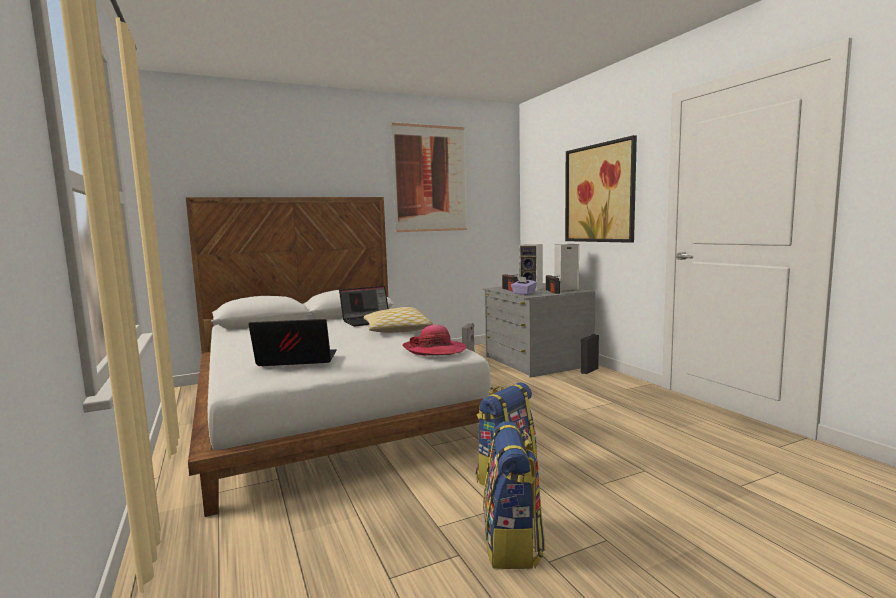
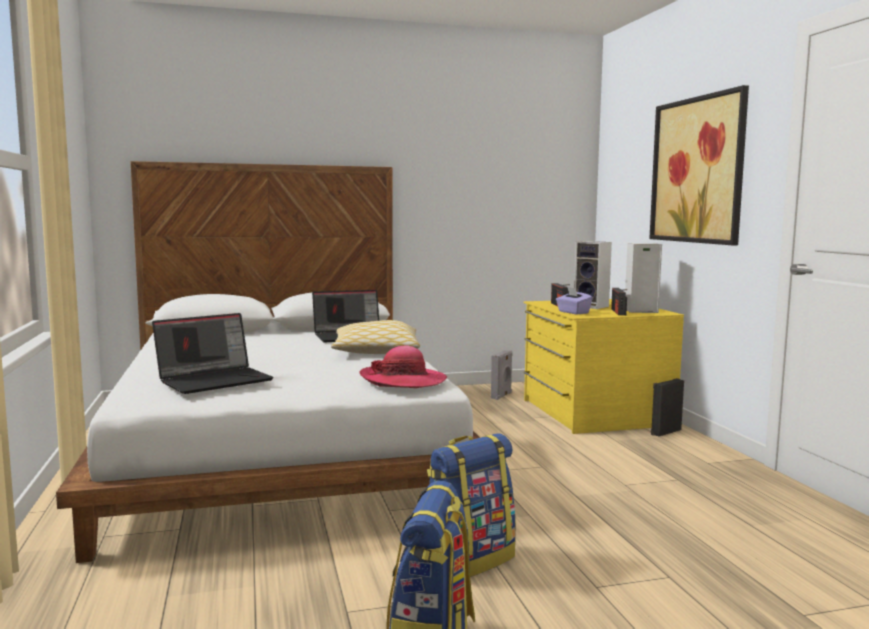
camera: 10 degrees right, 0 degrees up
laptop [248,319,337,366] -> laptop turned 135 degrees clockwise [152,313,274,394]
picture [391,123,467,232] -> none
grey dresser [482,283,596,378] -> yellow dresser [523,299,684,434]

